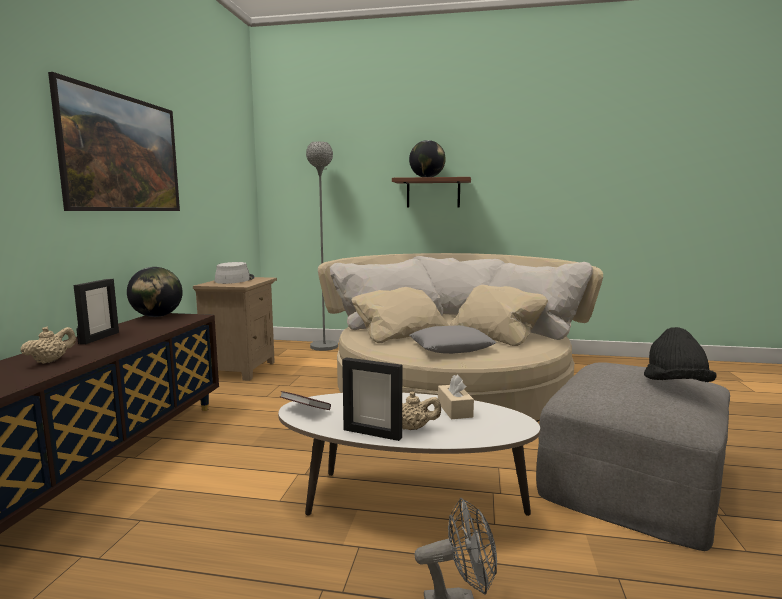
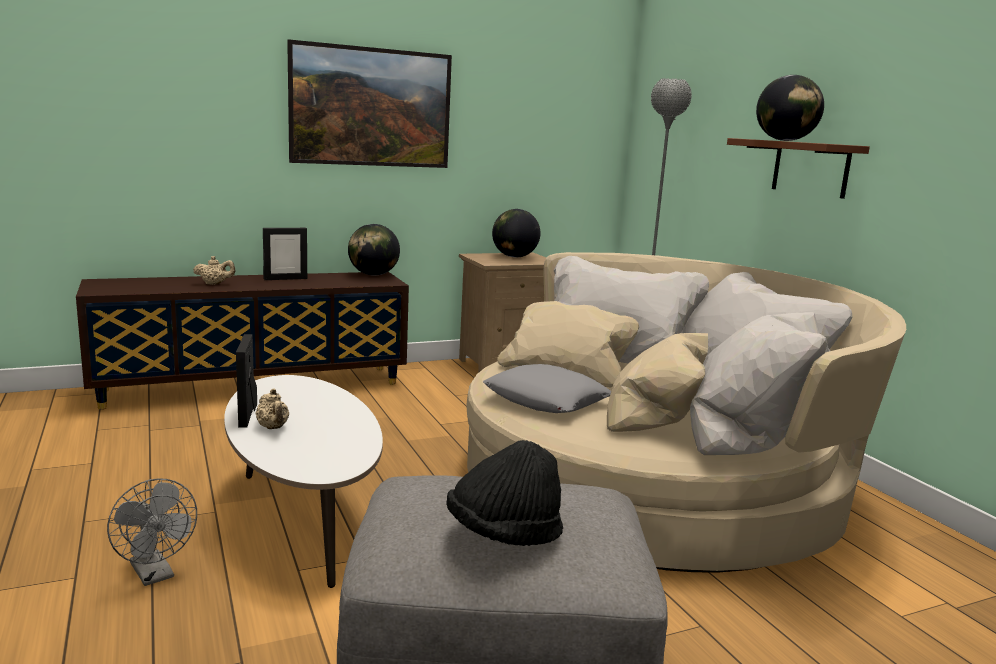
camera: 55 degrees right, 5 degrees up
grey hat [215,262,255,284] -> globe [492,209,540,257]
book [280,391,331,410] -> none
beige tissue box [438,374,474,419] -> none

